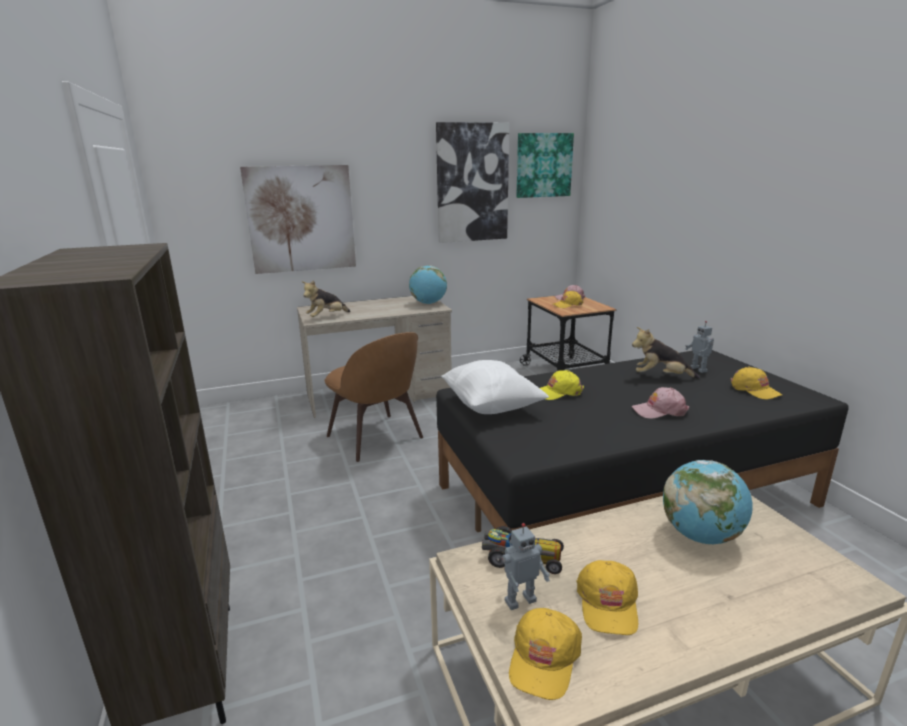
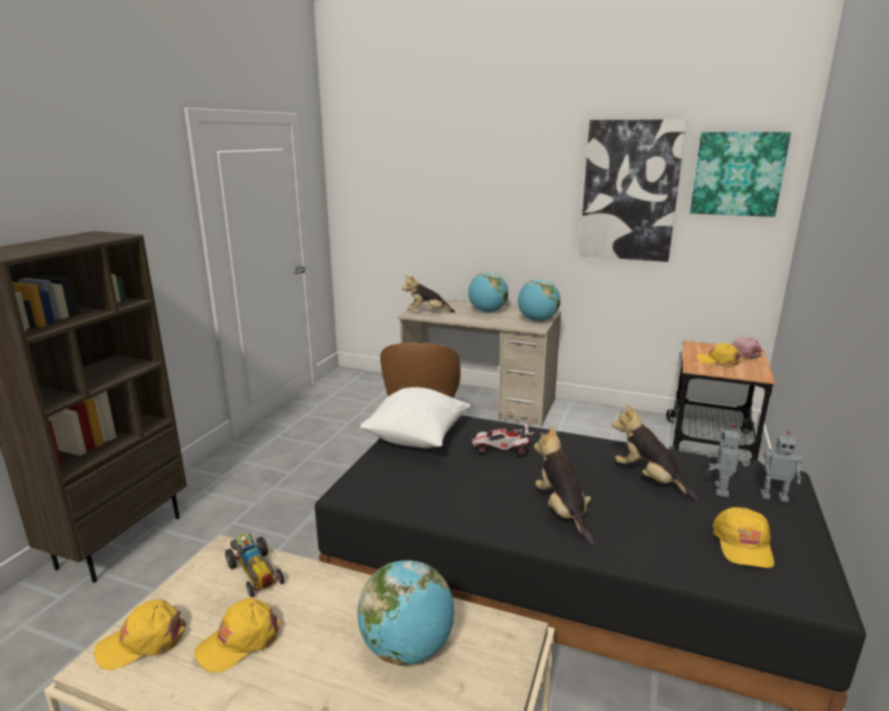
camera: 40 degrees right, 0 degrees up
picture [240,165,356,274] -> none
toy robot [502,523,550,610] -> toy robot moved to [760,431,802,502]
yellow cap [540,370,584,400] -> toy car [472,422,534,456]
pink cap [632,387,689,419] -> plush toy [534,426,594,544]
none -> globe [468,272,508,312]

